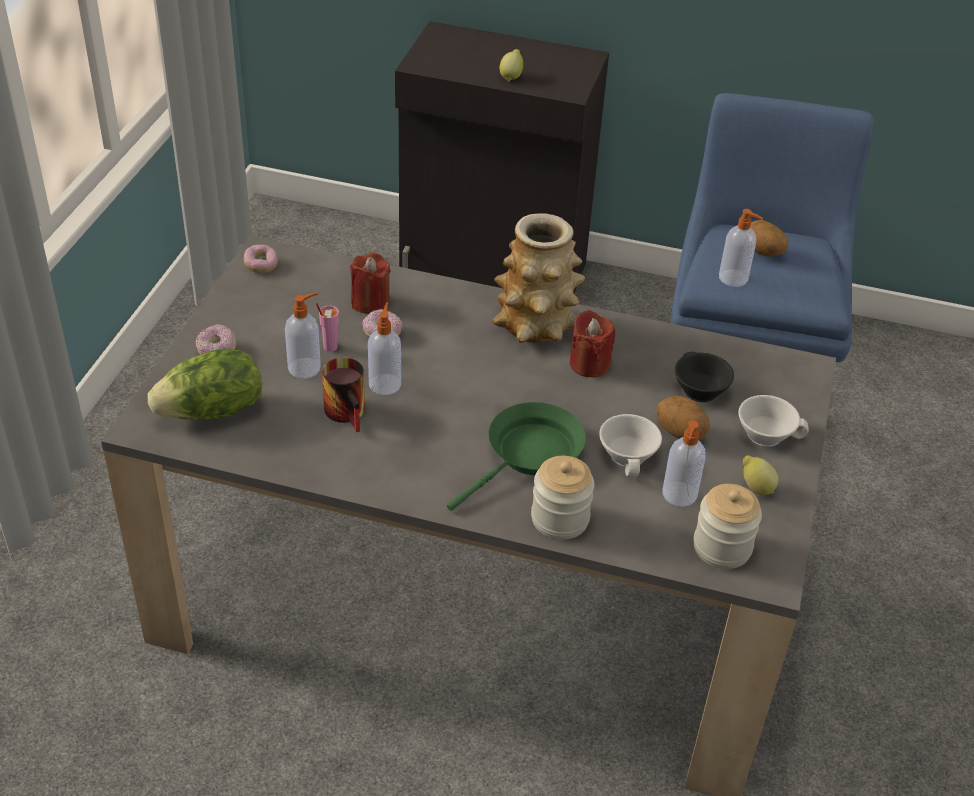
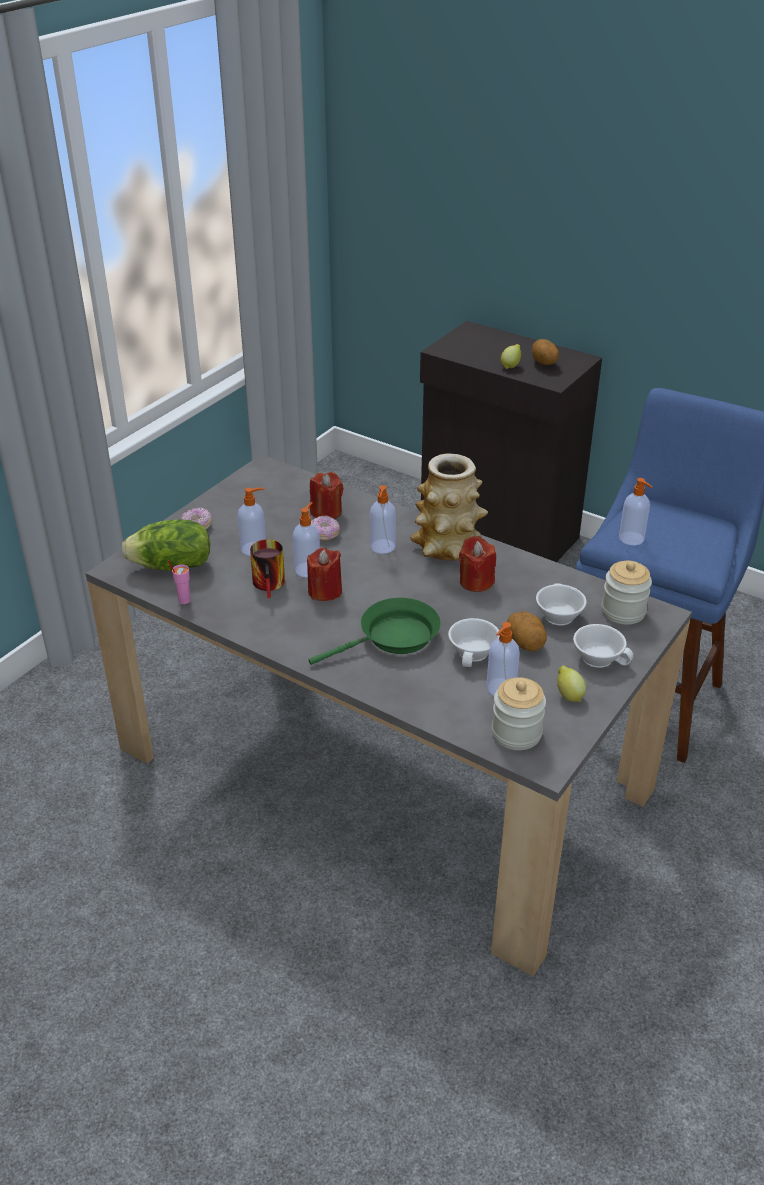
camera: 20 degrees right, 5 degrees down
donut [244,245,278,273] -> none
pink cup [316,303,339,352] -> pink cup moved to [168,560,191,604]
jar [531,456,595,540] -> jar moved to [601,561,652,625]
black cup [675,352,734,402] -> white cup [536,583,587,625]
potato [750,220,788,257] -> potato moved to [532,339,559,365]
none -> red candle [307,548,342,601]
none -> soap dispenser [370,485,396,554]

